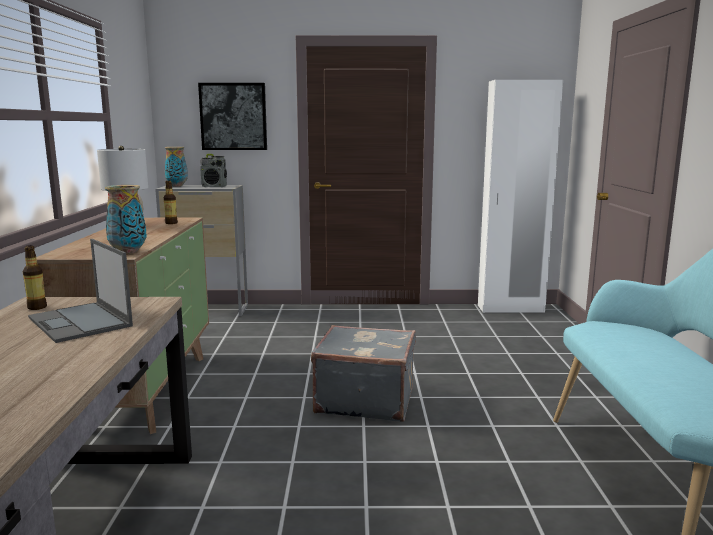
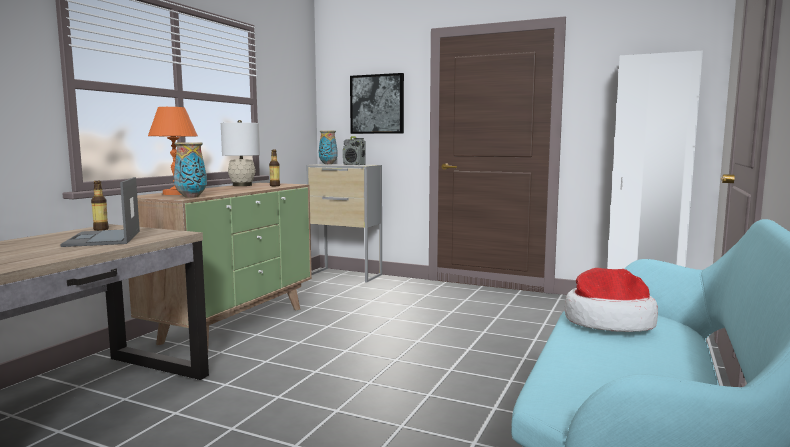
camera: 25 degrees right, 5 degrees down
grey suitcase [311,325,416,422] -> none
none -> orange table lamp [148,107,198,195]
none -> hat [565,268,658,332]

